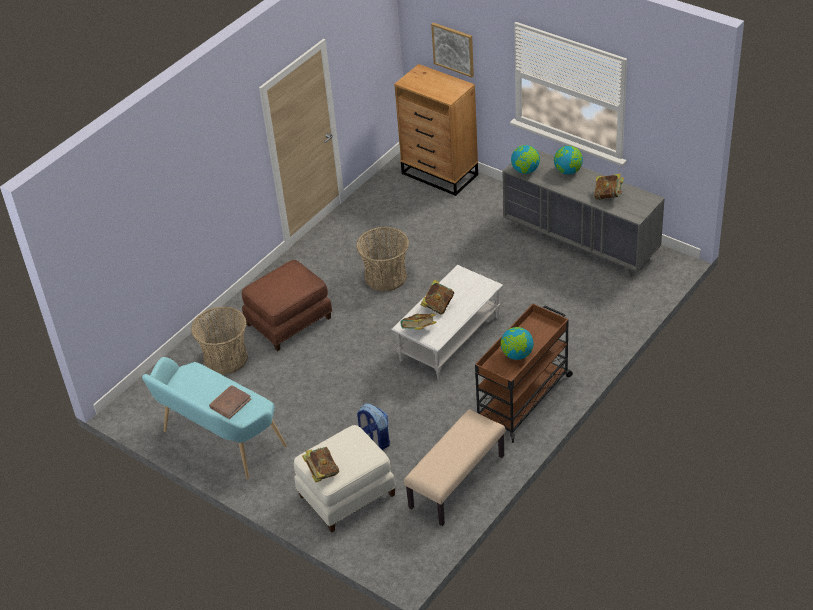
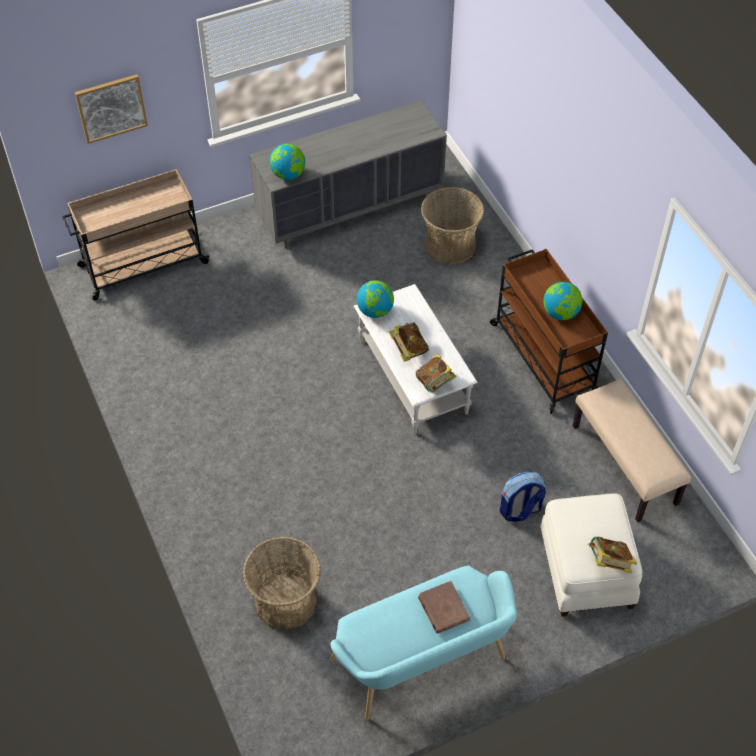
camera: 65 degrees left, 10 degrees up
brown ottoman [242,260,332,351] -> none
basket [356,227,409,292] -> basket moved to [421,187,484,265]
brown dresser [394,64,478,196] -> beige cart [62,169,209,301]
globe [554,146,583,175] -> globe moved to [357,280,394,318]
book [594,174,624,200] -> none

